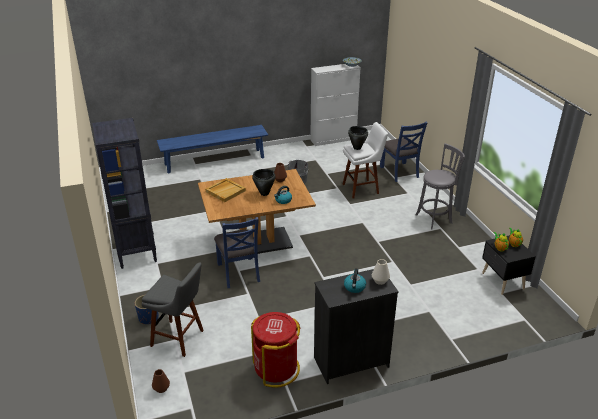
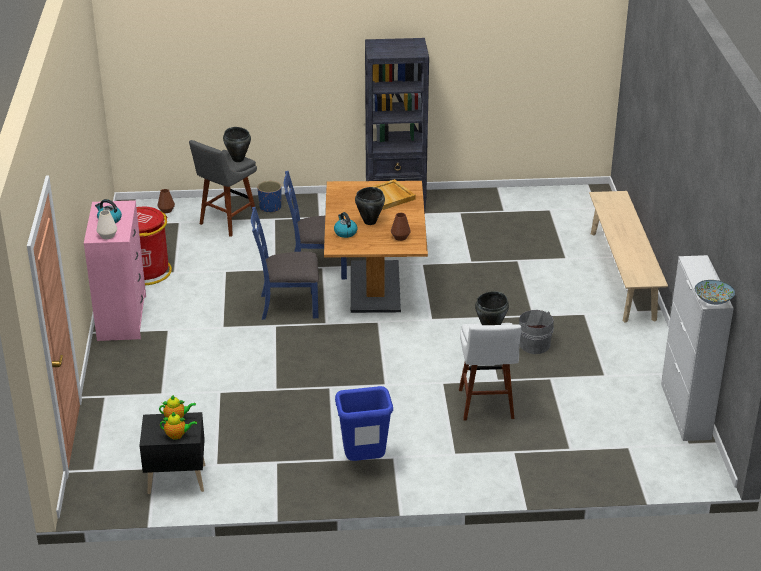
camera: 105 degrees right, 0 degrees up
blue bench [157,125,268,174] -> beige bench [589,191,668,323]
black dresser [314,269,399,384] -> pink dresser [84,200,146,341]
blue chair [380,121,427,182] -> blue chair moved to [251,207,319,320]
grey stool [416,143,465,229] -> blue trash can [335,386,393,461]
none -> black cooking pot [223,127,251,162]

